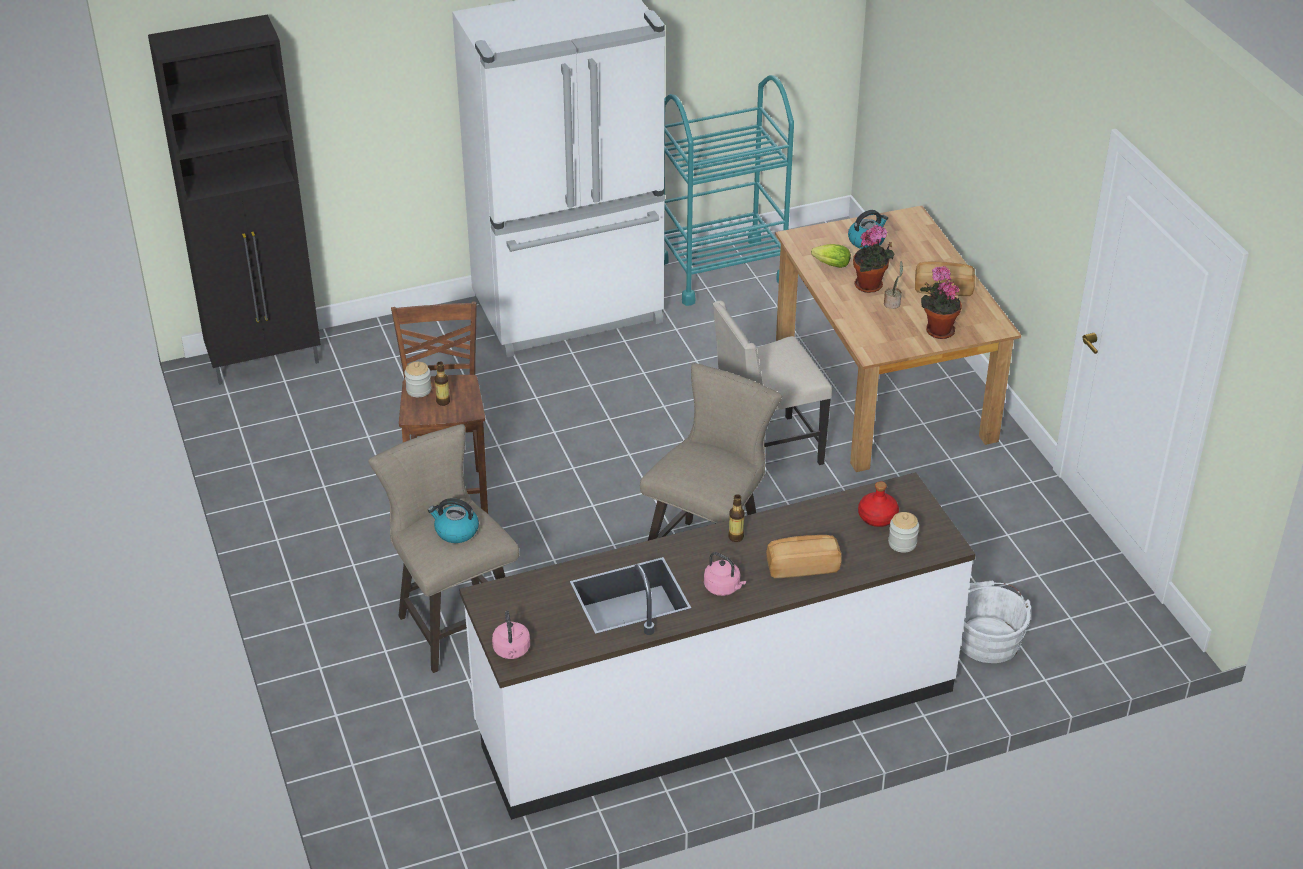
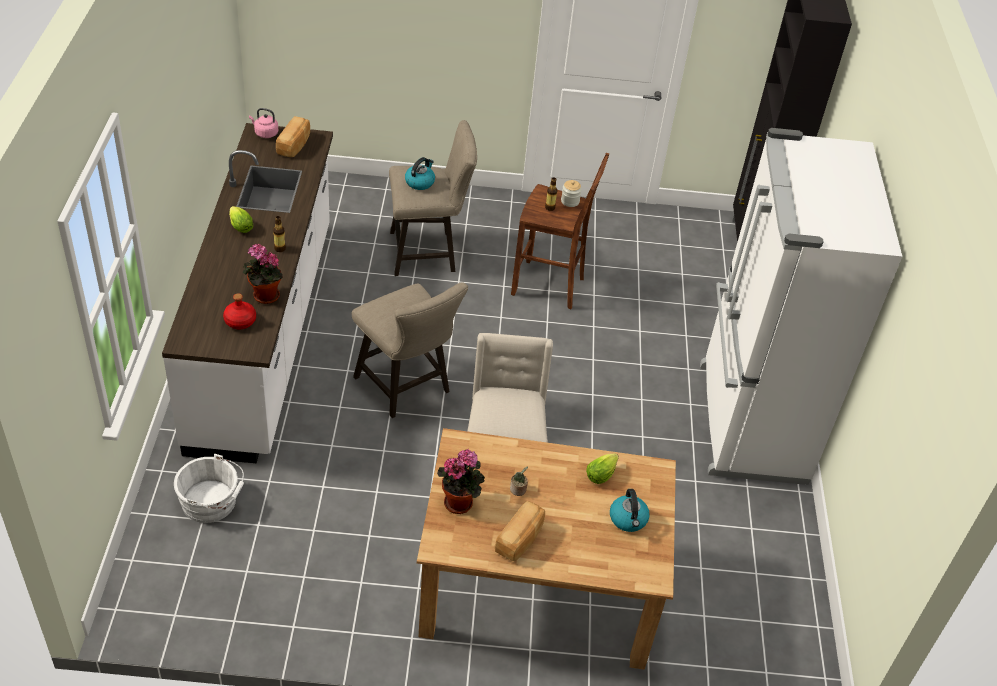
camera: 110 degrees right, 5 degrees up
turquoise cart [664,75,794,306] -> none
pink kettle [704,552,746,596] -> lettuce [229,206,253,233]
bread [766,535,842,578] -> bread moved to [276,116,310,157]
potted plant [853,225,895,293] -> potted plant moved to [243,244,283,304]
jar [888,512,919,553] -> none

